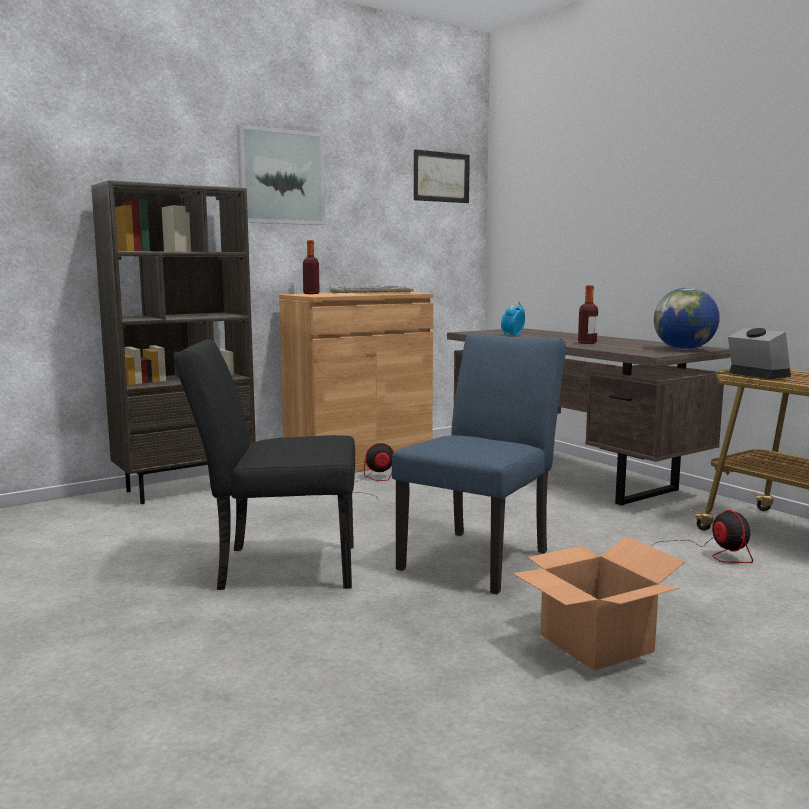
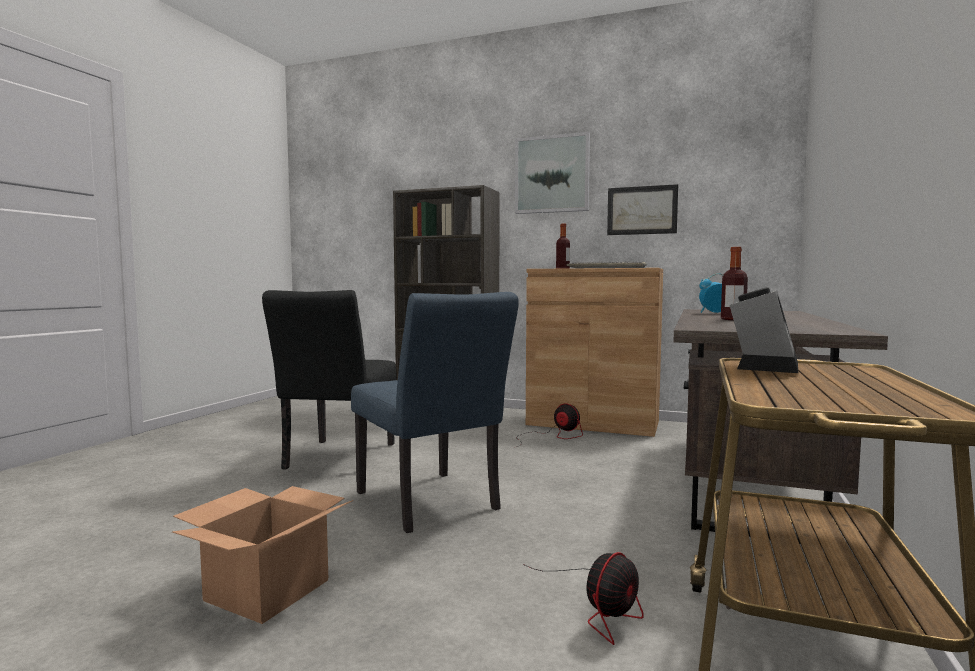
camera: 55 degrees right, 5 degrees down
black chair [174,339,355,590] -> black chair turned 135 degrees counterclockwise [262,290,396,470]
blue chair [392,333,566,595] -> blue chair turned 60 degrees clockwise [351,292,519,533]
picture [414,149,470,203] -> picture moved to [607,184,678,235]
globe [654,287,720,350] -> none

